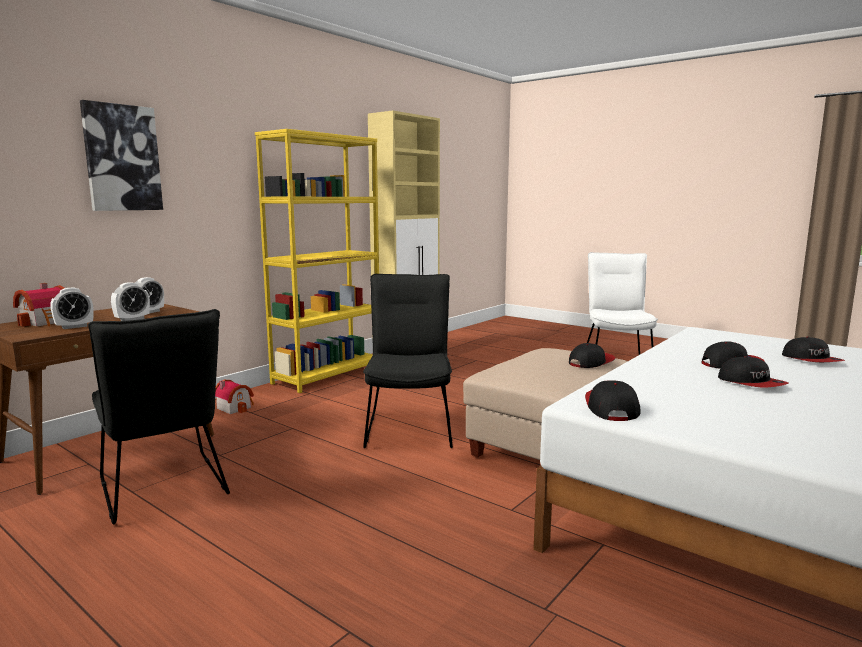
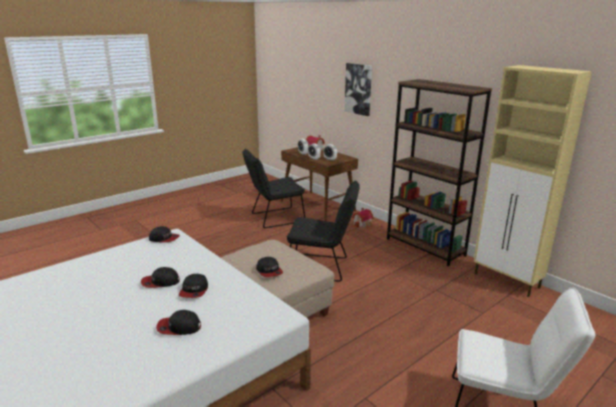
camera: 100 degrees right, 10 degrees up
yellow bookcase [255,129,379,393] -> brown bookcase [387,79,492,266]

